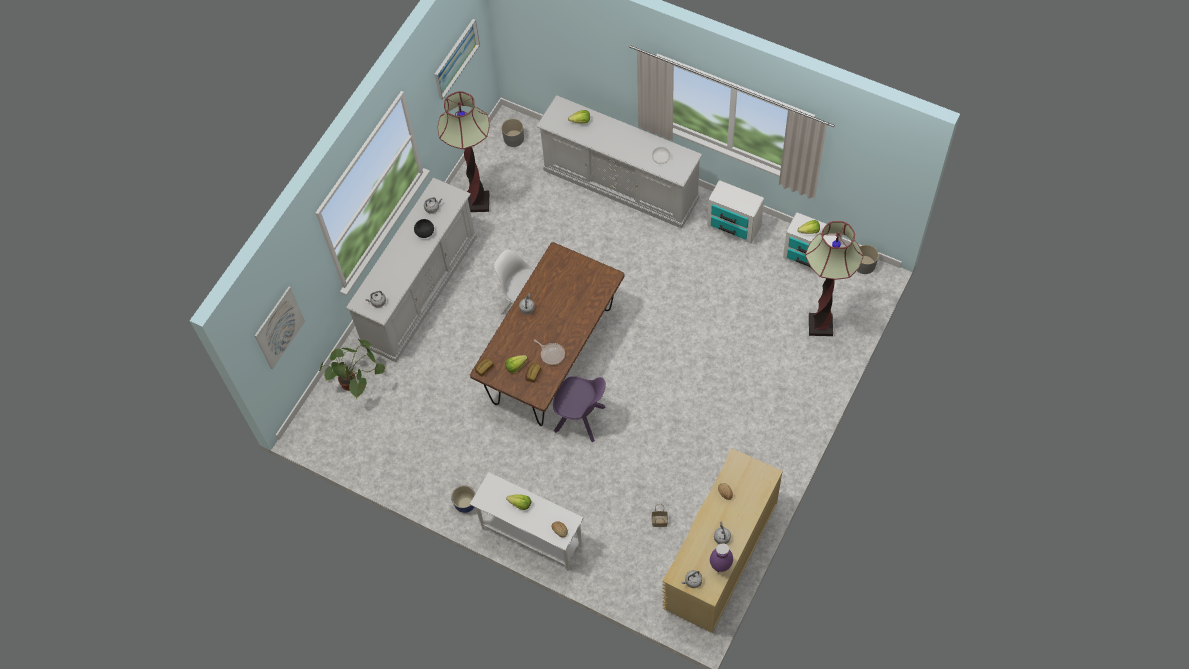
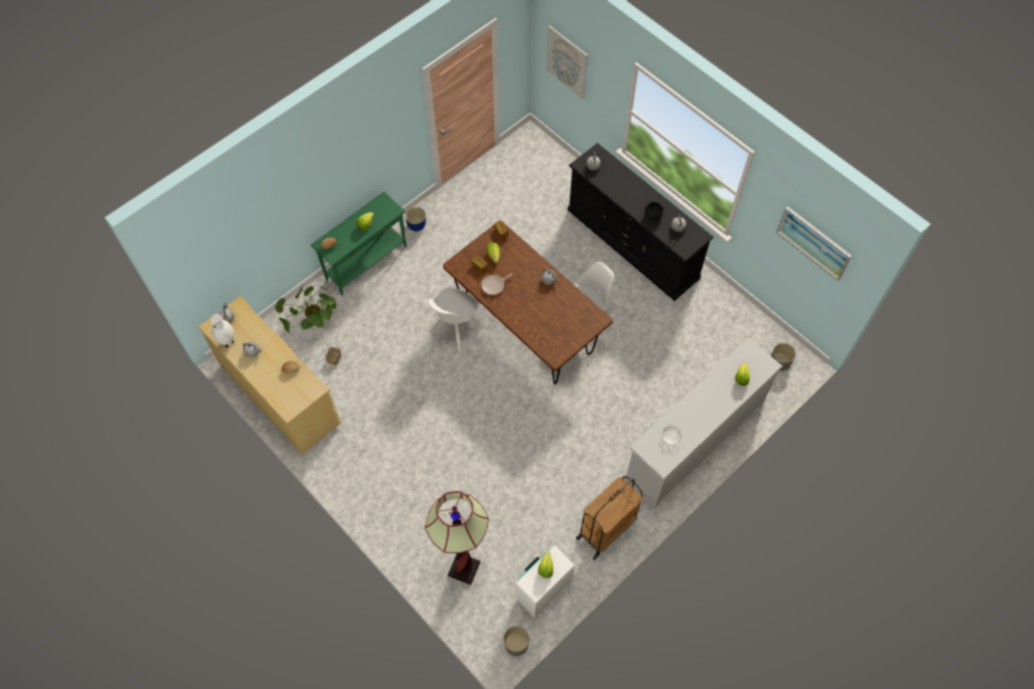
camera: 105 degrees right, 0 degrees up
potted plant [319,339,385,399] -> potted plant moved to [275,284,337,333]
white cabinet [346,178,477,362] -> black cabinet [568,143,714,301]
floor lamp [437,91,490,212] -> none
white console table [470,472,584,571] -> green console table [311,192,407,295]
purple chair [553,376,606,442] -> white chair [428,287,483,351]
white nightstand [707,180,764,243] -> brown cart [576,476,643,560]
purple vase [710,543,733,573] -> white vase [211,314,234,347]

